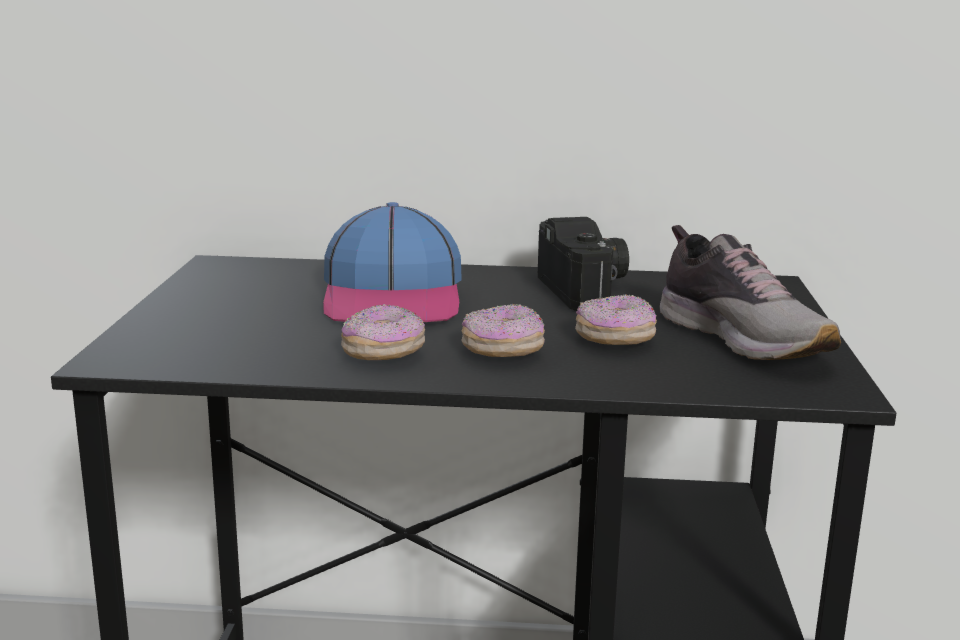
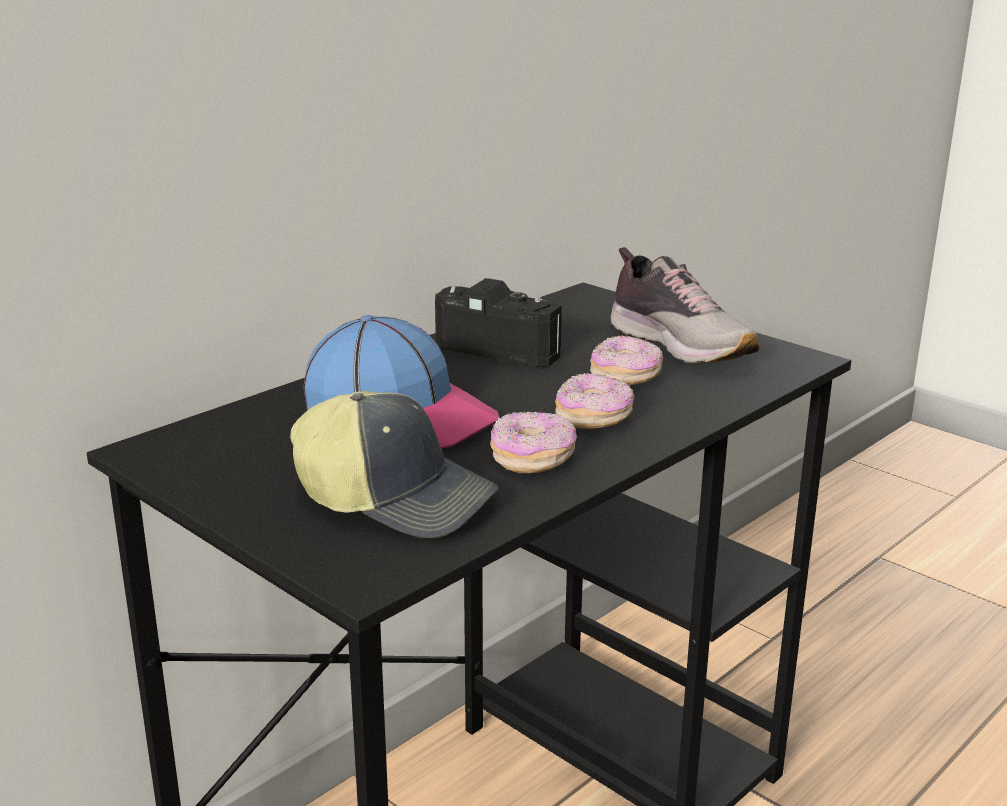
camera: 50 degrees left, 5 degrees up
shoe [660,225,841,360] -> shoe turned 45 degrees clockwise [611,247,760,363]
none -> cap [290,391,499,538]

